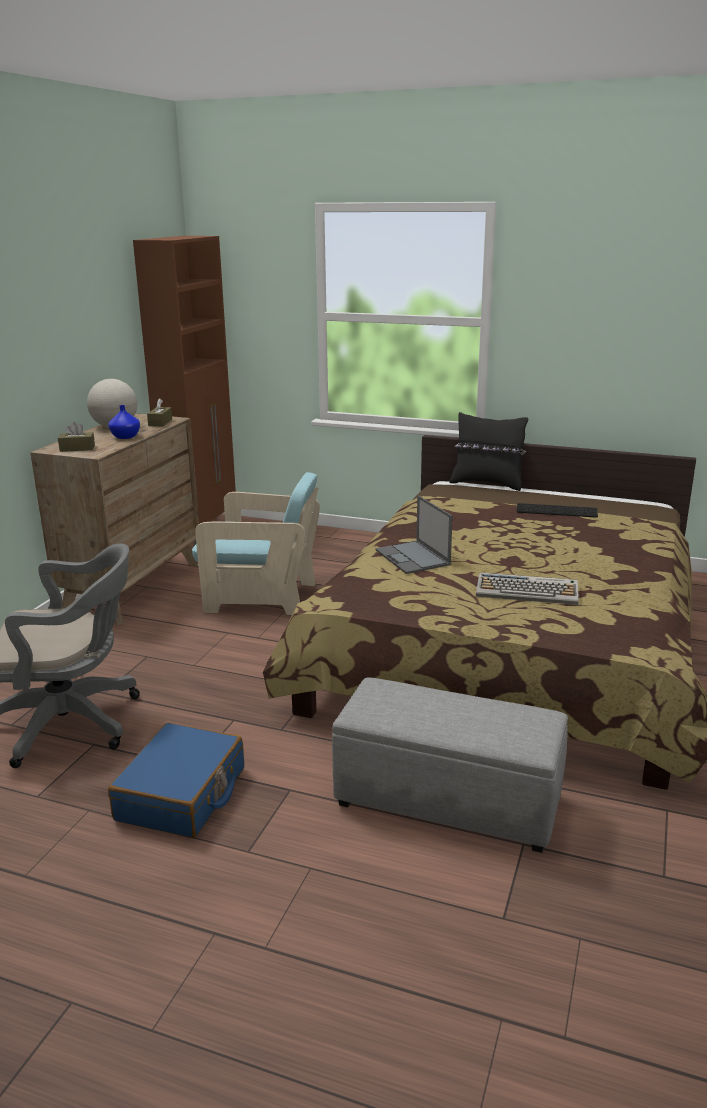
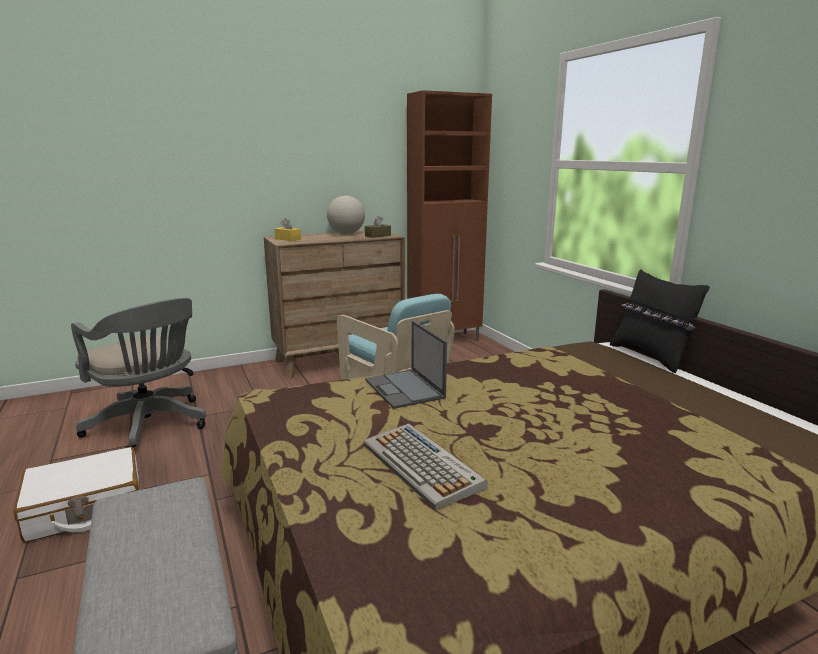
camera: 45 degrees right, 5 degrees down
brown tissue box [58,422,95,452] -> yellow tissue box [274,218,301,241]
blue vase [108,405,140,439] -> none
blue suitcase [108,723,244,838] -> white suitcase [14,447,140,542]
laptop [375,495,453,574] -> laptop turned 45 degrees counterclockwise [365,321,447,409]
keyboard [517,503,598,518] -> none

